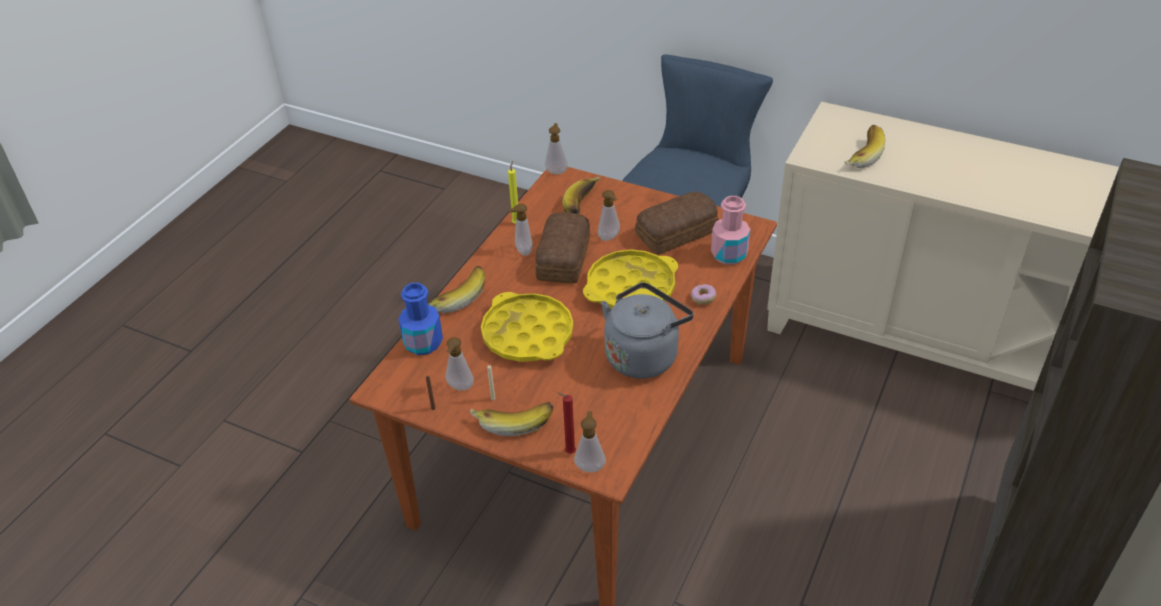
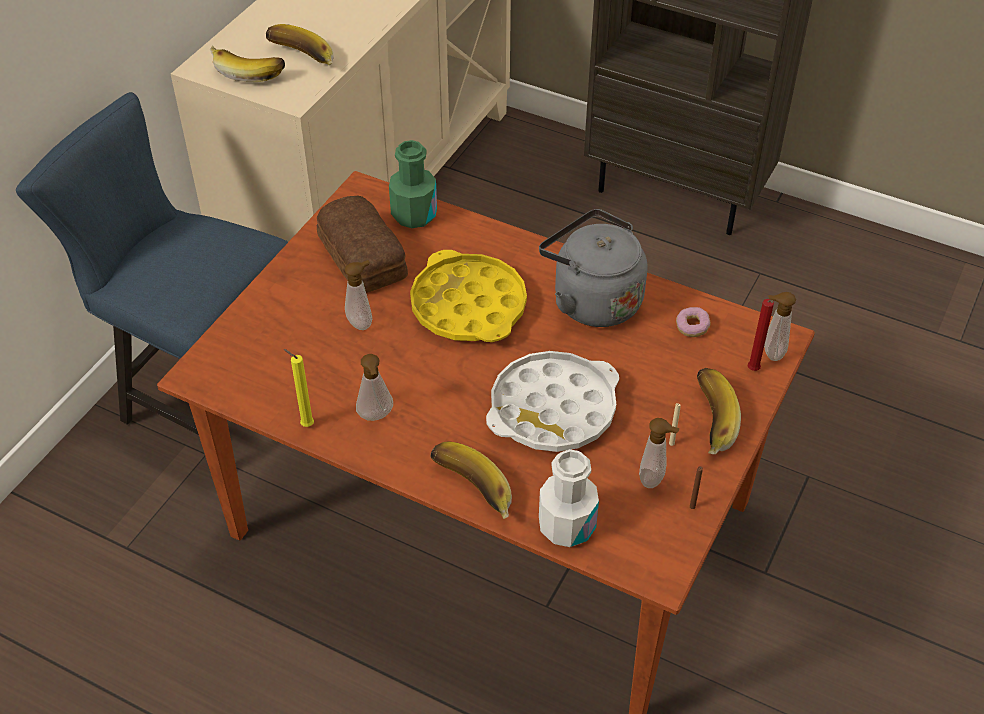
camera: 90 degrees left, 5 degrees up
blue bottle [398,283,443,355] -> white bottle [539,449,599,547]
yellow tray [481,292,573,362] -> white tray [486,351,619,452]
bread [535,212,590,284] -> none
soap dispenser [545,123,568,174] -> none
banana [563,177,601,214] -> banana moved to [210,46,285,82]
donut [691,284,716,304] -> donut moved to [676,307,711,337]
pink bottle [711,196,750,265] -> green bottle [389,140,437,228]

